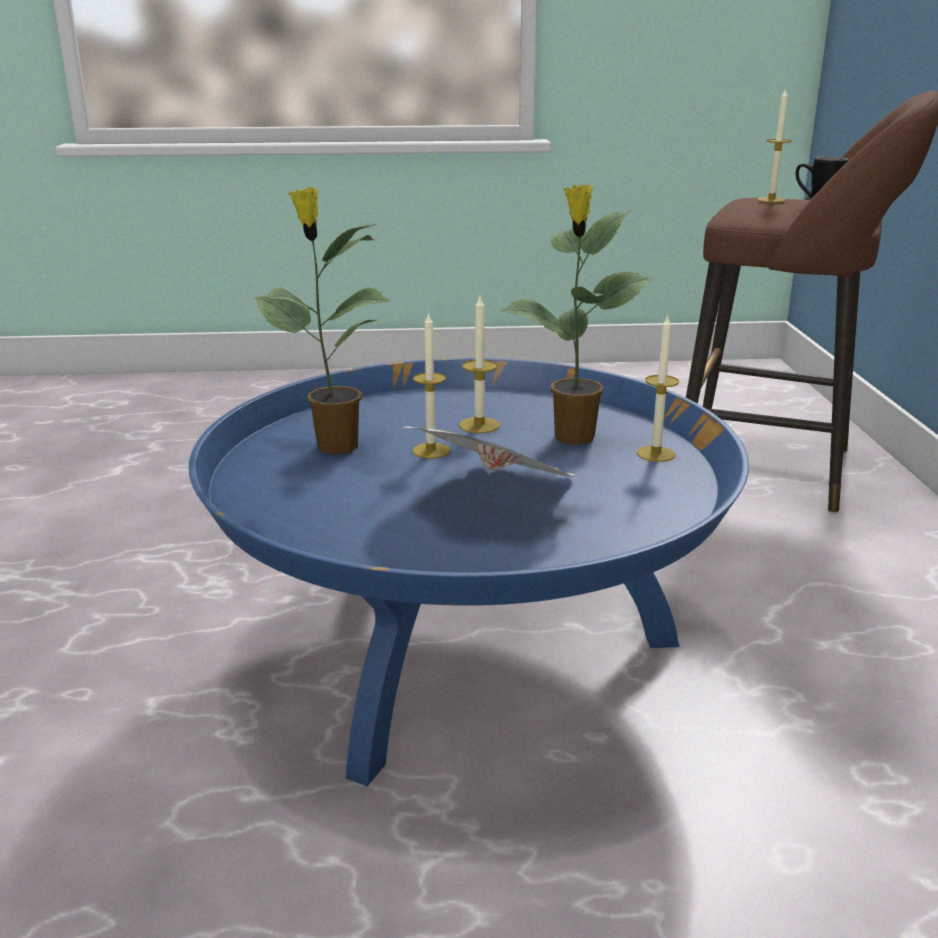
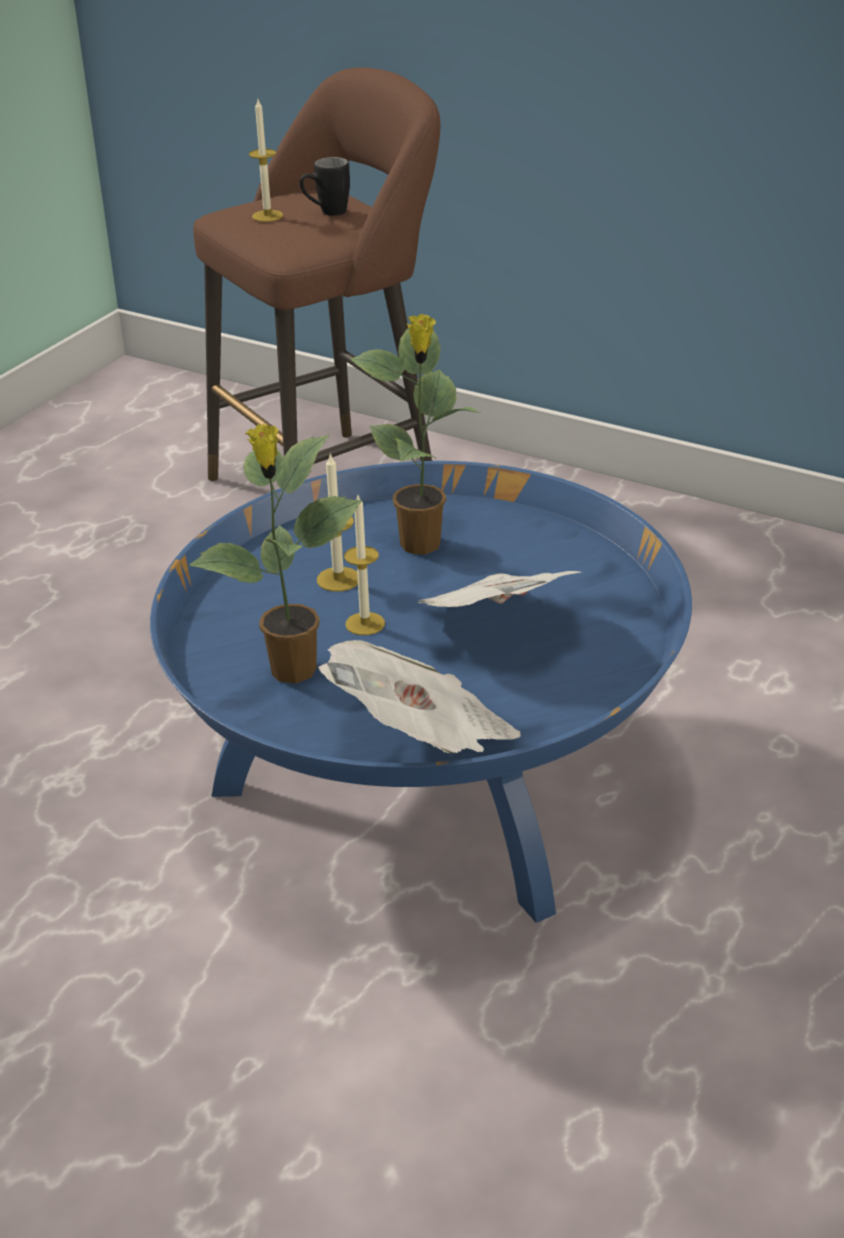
camera: 55 degrees left, 10 degrees up
candle [637,315,679,462] -> none
none -> newspaper [318,640,521,754]

